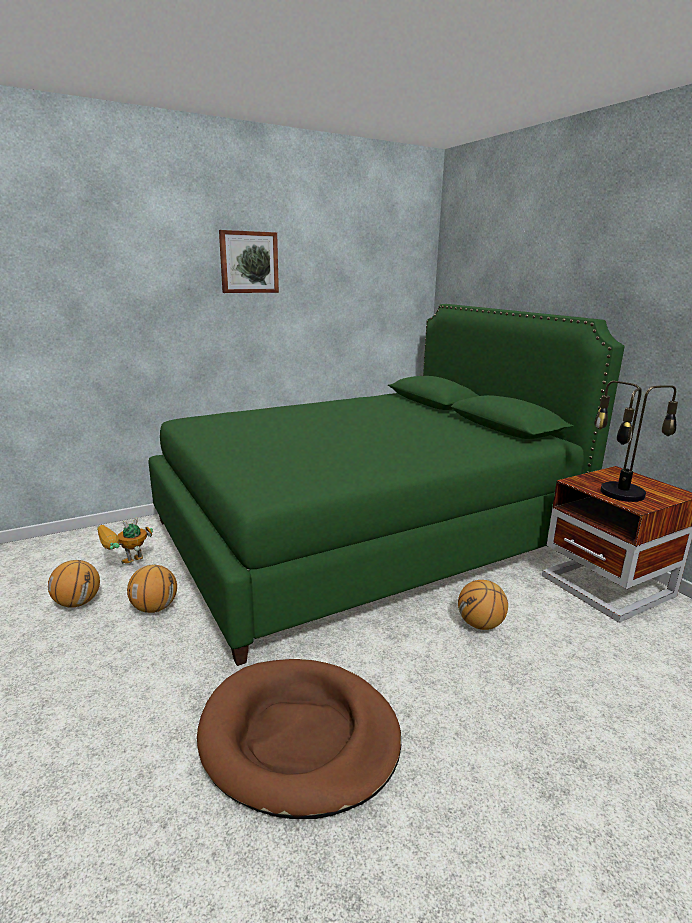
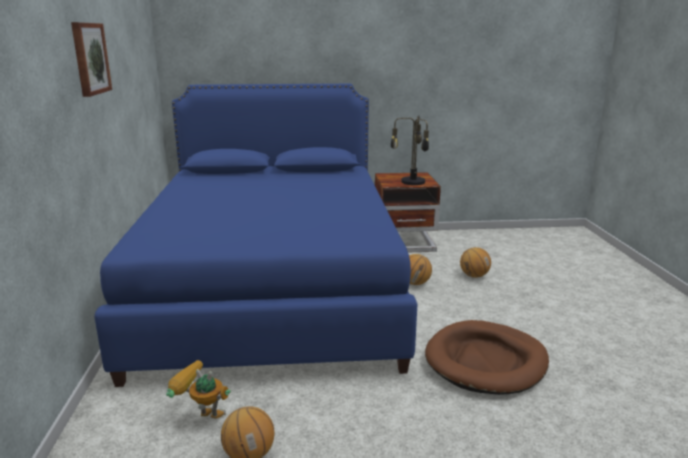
camera: 65 degrees left, 0 degrees up
toy robot [97,517,153,564] -> toy robot turned 120 degrees clockwise [166,360,231,419]
basketball [127,565,177,613] -> basketball moved to [460,247,491,278]
green bed [148,304,624,666] -> blue bed [94,84,417,387]

